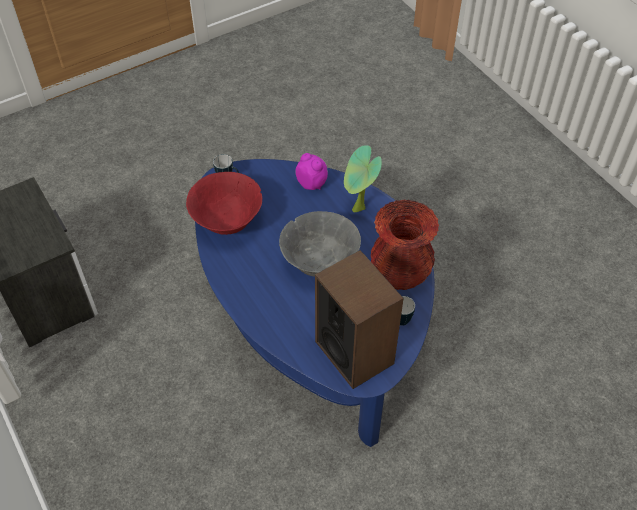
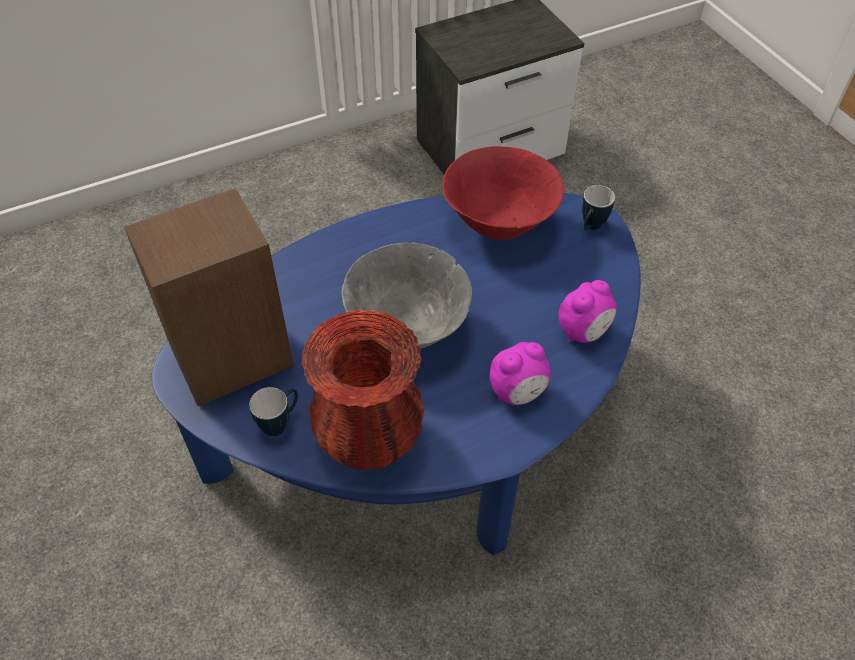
camera: 95 degrees right, 0 degrees up
potted plant [344,145,382,213] -> alarm clock [489,342,551,405]

